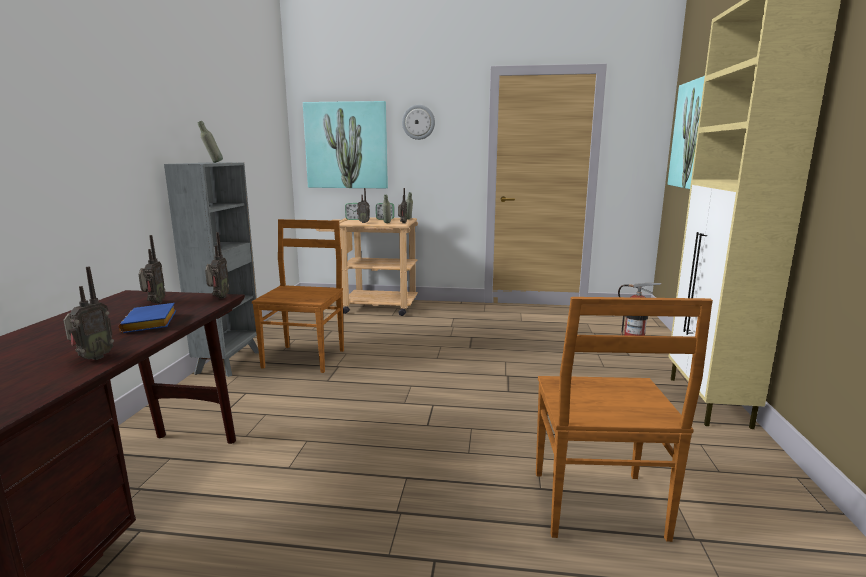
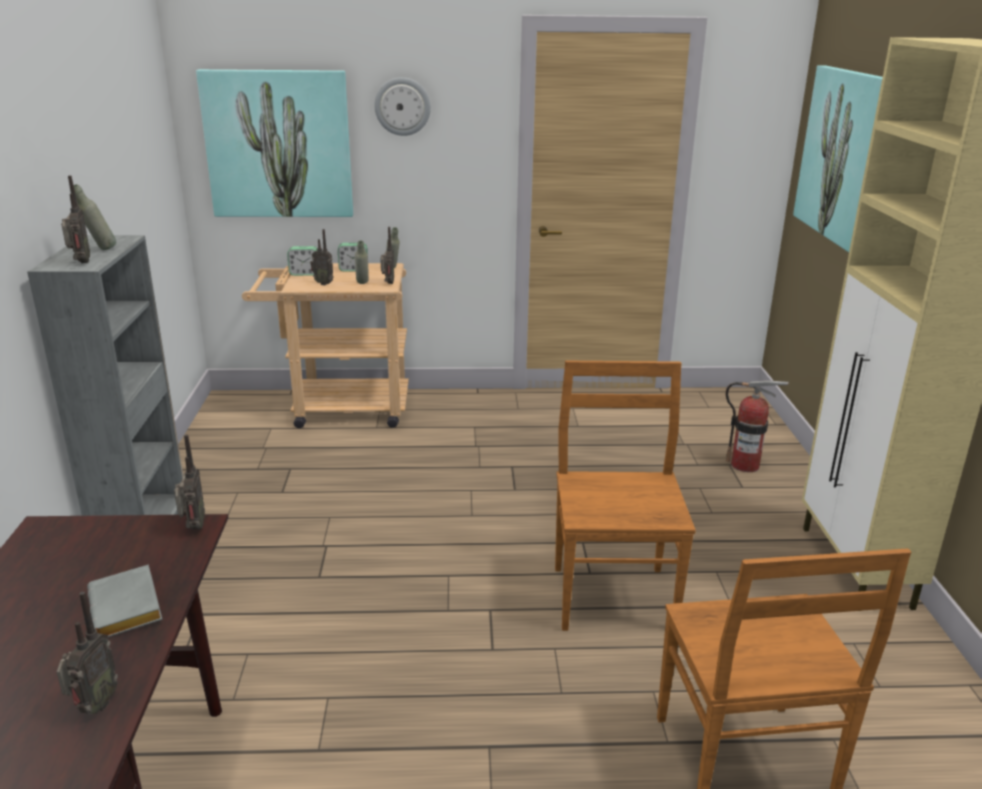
camera: 10 degrees left, 10 degrees up
blue book [118,303,176,333] -> grey book [87,565,162,637]
radio [138,235,165,304] -> radio moved to [61,175,90,263]
brown chair [252,219,344,373] -> brown chair moved to [555,361,696,631]

